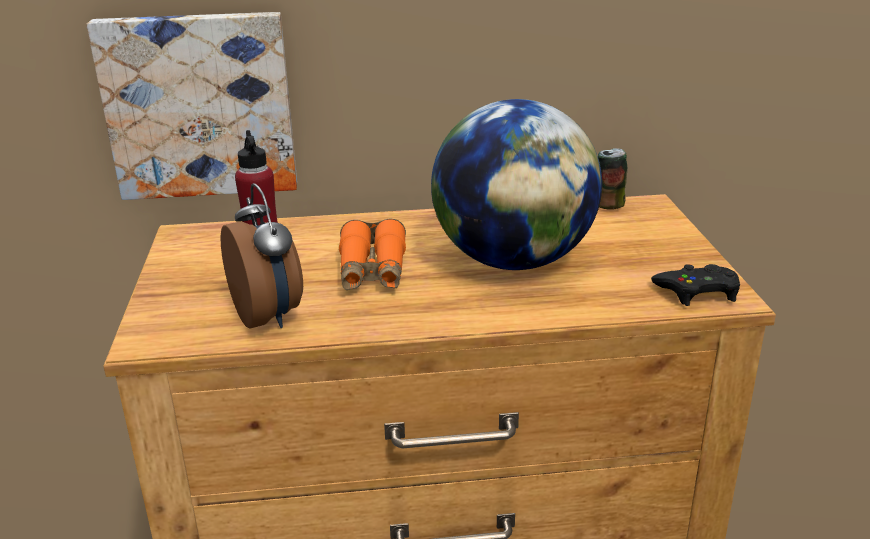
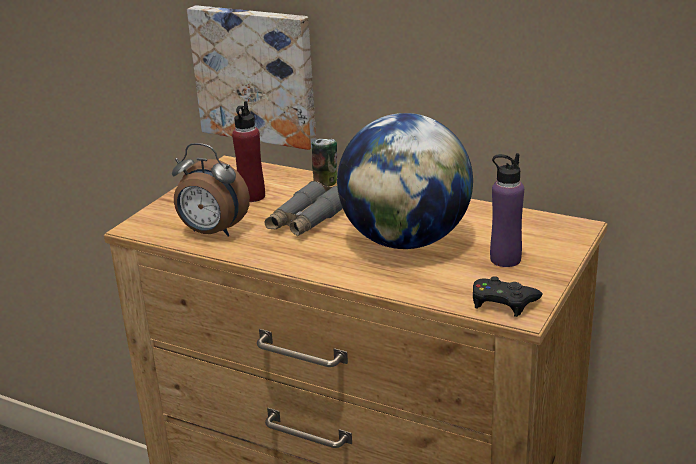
camera: 35 degrees right, 0 degrees up
alarm clock [221,183,303,329] -> alarm clock turned 105 degrees clockwise [172,143,250,237]
orange binoculars [339,218,406,290] -> grey binoculars [265,181,343,236]
can [598,148,627,210] -> can moved to [312,139,337,187]
none -> purple bottle [490,153,524,267]

